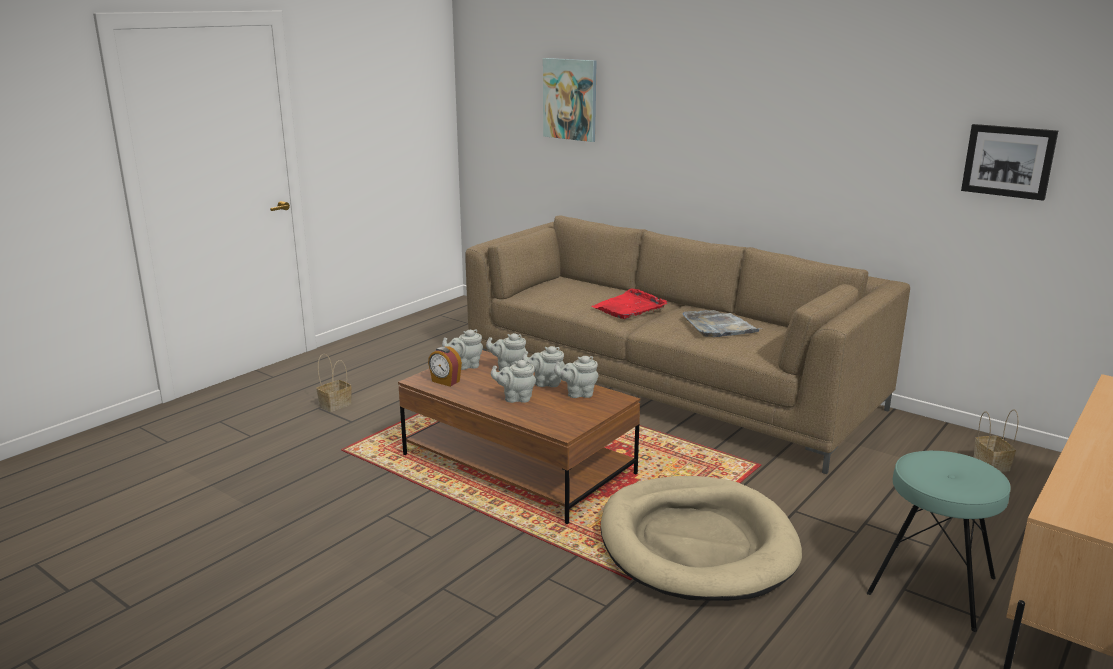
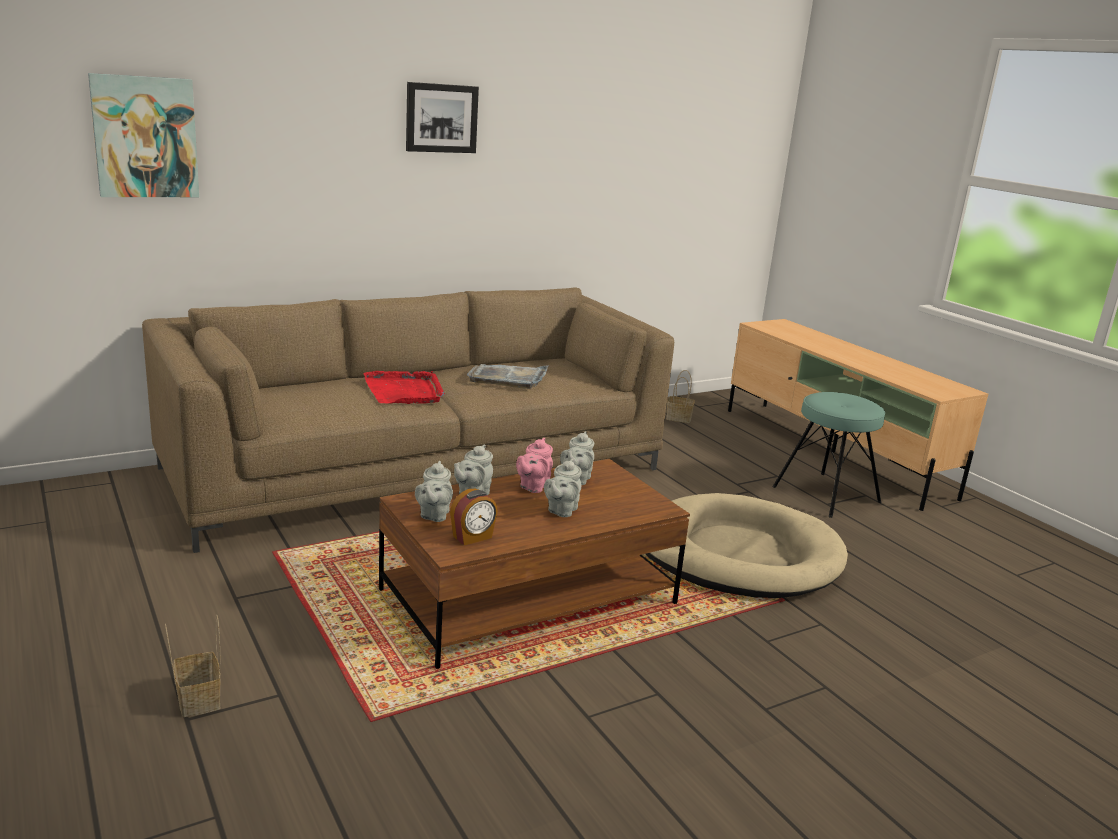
camera: 70 degrees left, 0 degrees up
grey teapot [522,346,565,387] -> pink teapot [516,438,553,493]
picture [961,124,1058,201] -> picture moved to [406,82,479,153]

